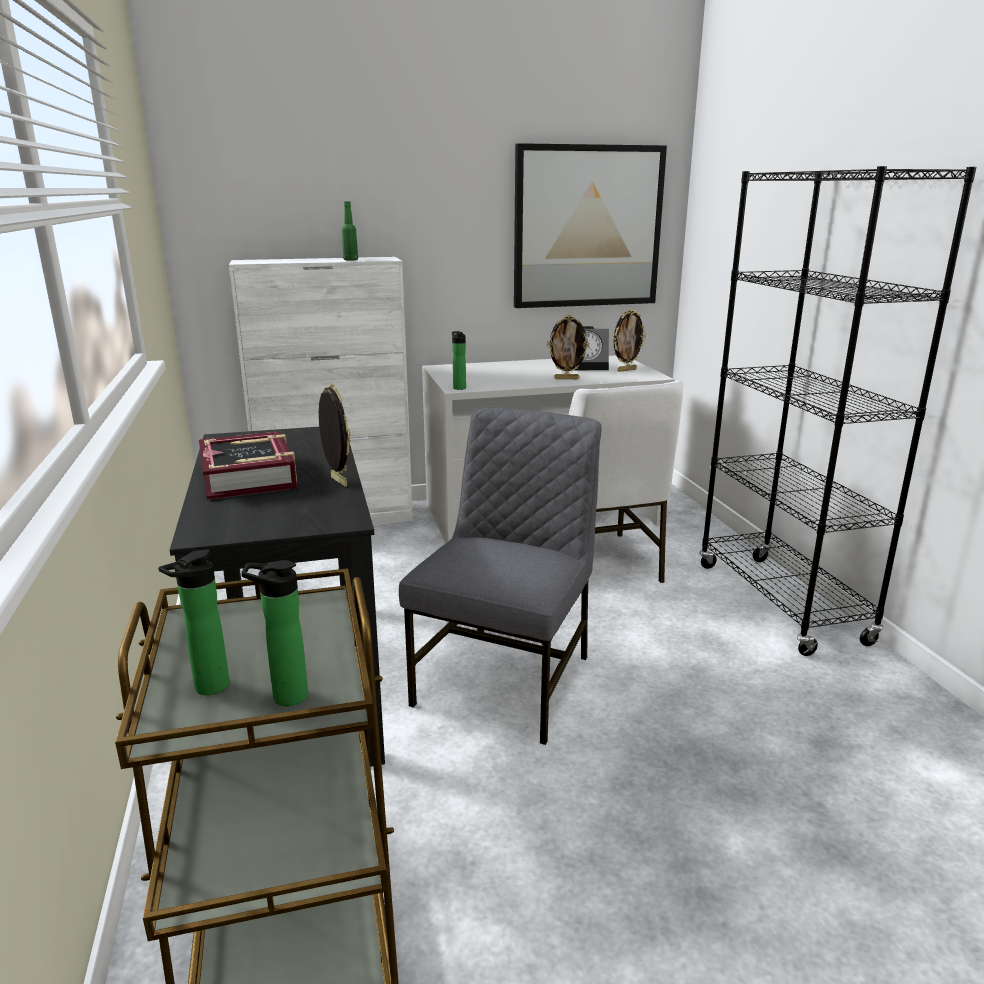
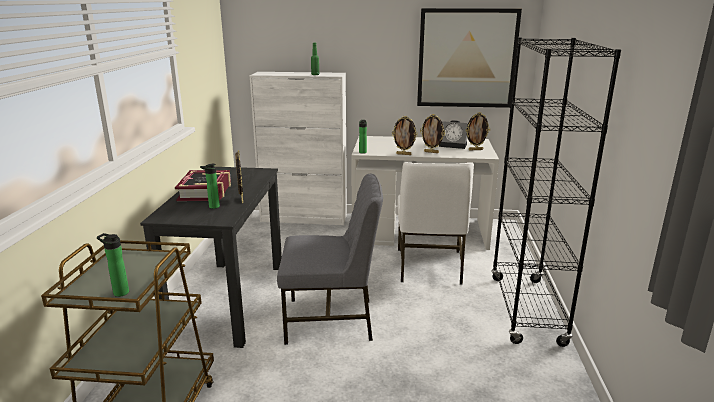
camera: 20 degrees right, 0 degrees up
bottle [158,549,230,695] -> bottle moved to [200,164,220,209]
grey chair [399,406,602,745] -> grey chair turned 45 degrees clockwise [277,174,383,345]
none -> picture frame [392,116,418,155]

